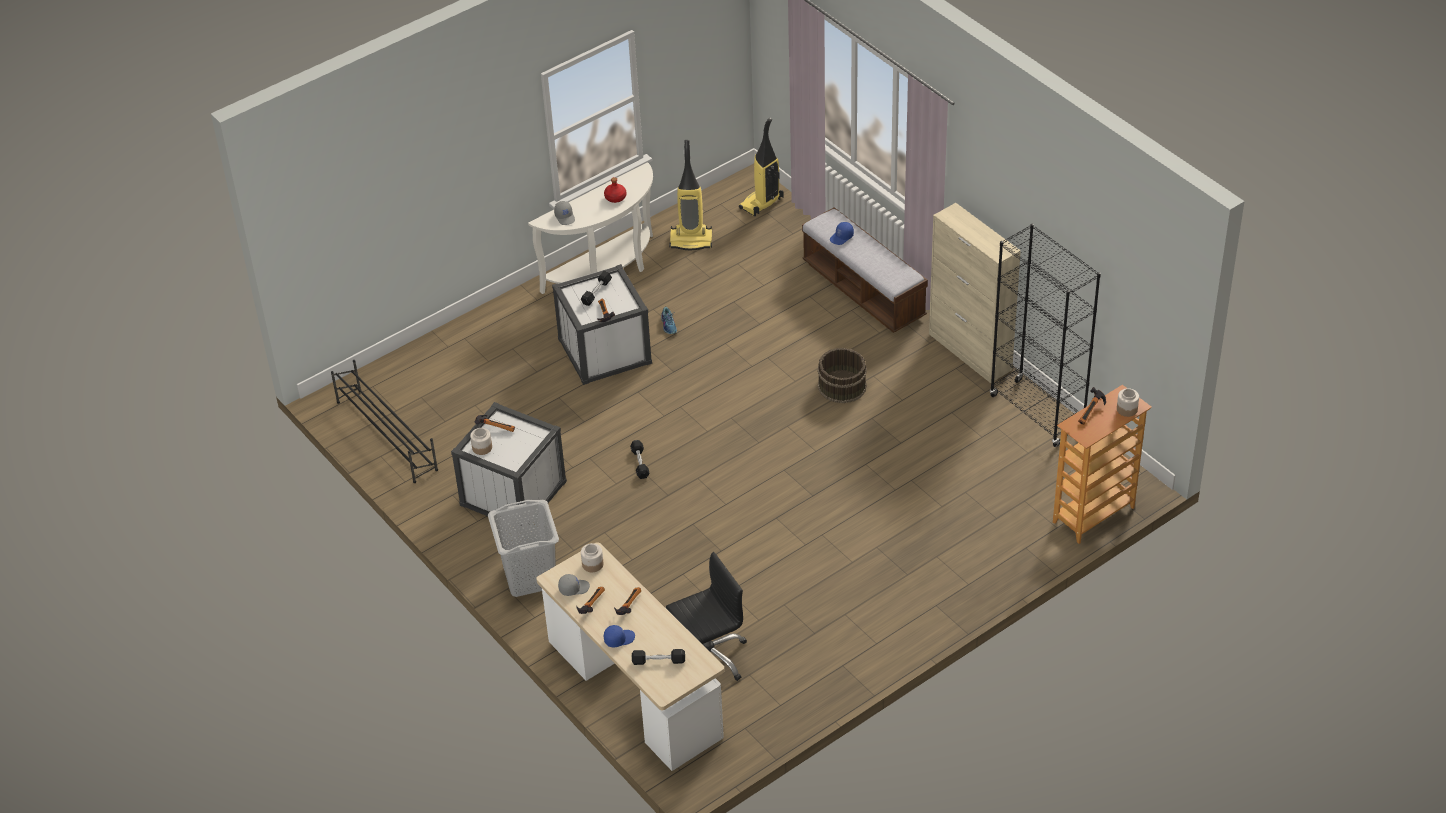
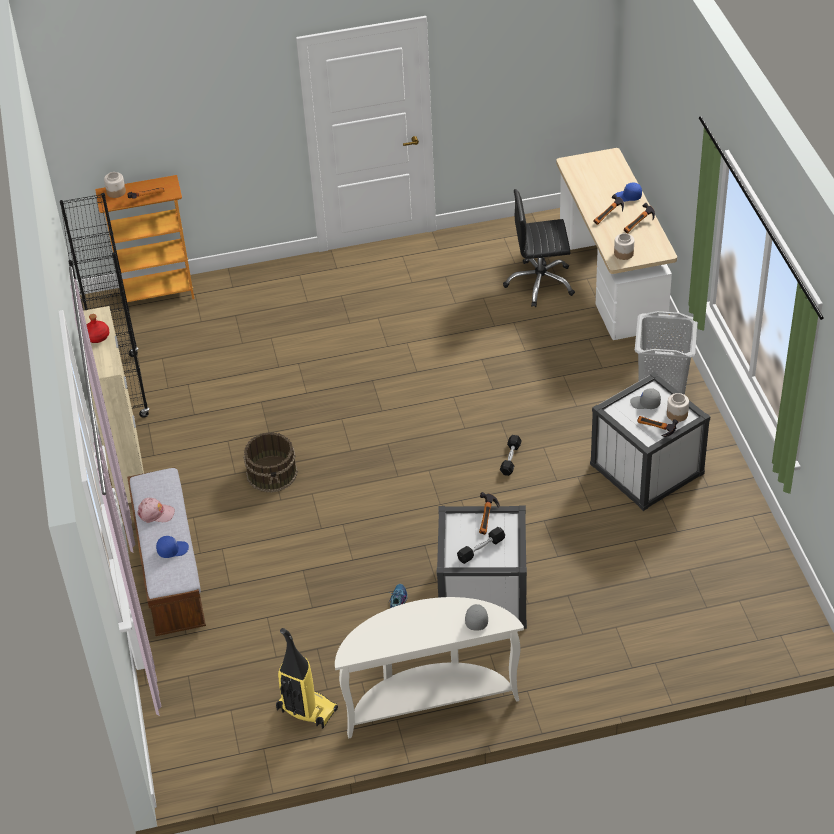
camera: 155 degrees left, 0 degrees up
black shoe rack [331,360,438,483] -> none
grey cap [558,574,590,596] -> grey cap moved to [630,388,661,409]
red bottle [604,177,626,203] -> red bottle moved to [86,314,109,343]
black dumbbell [632,649,685,665] -> none
vacuum cleaner [739,118,784,217] -> none
none -> pink cap [138,498,175,523]

